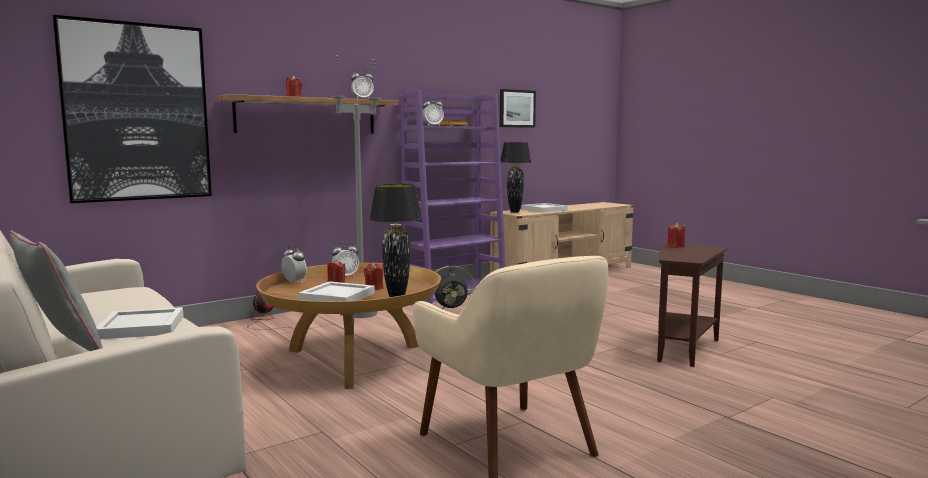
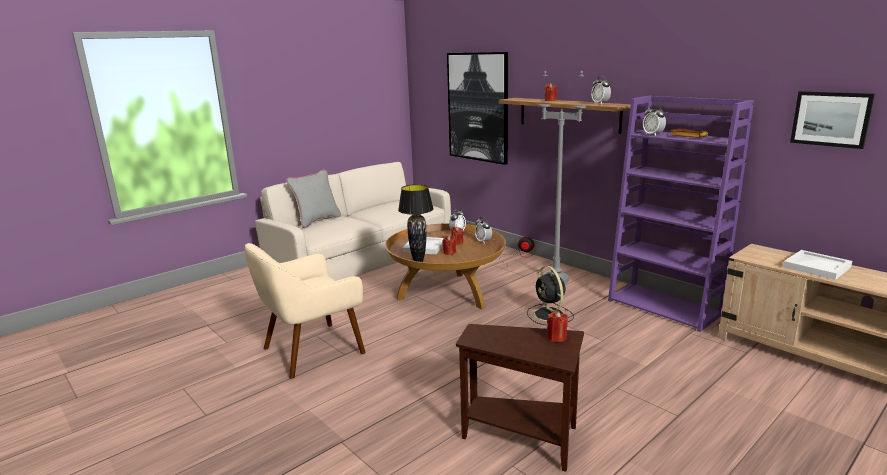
camera: 85 degrees right, 10 degrees up
white tray [96,307,183,339] -> none
black table lamp [501,142,531,213] -> none

